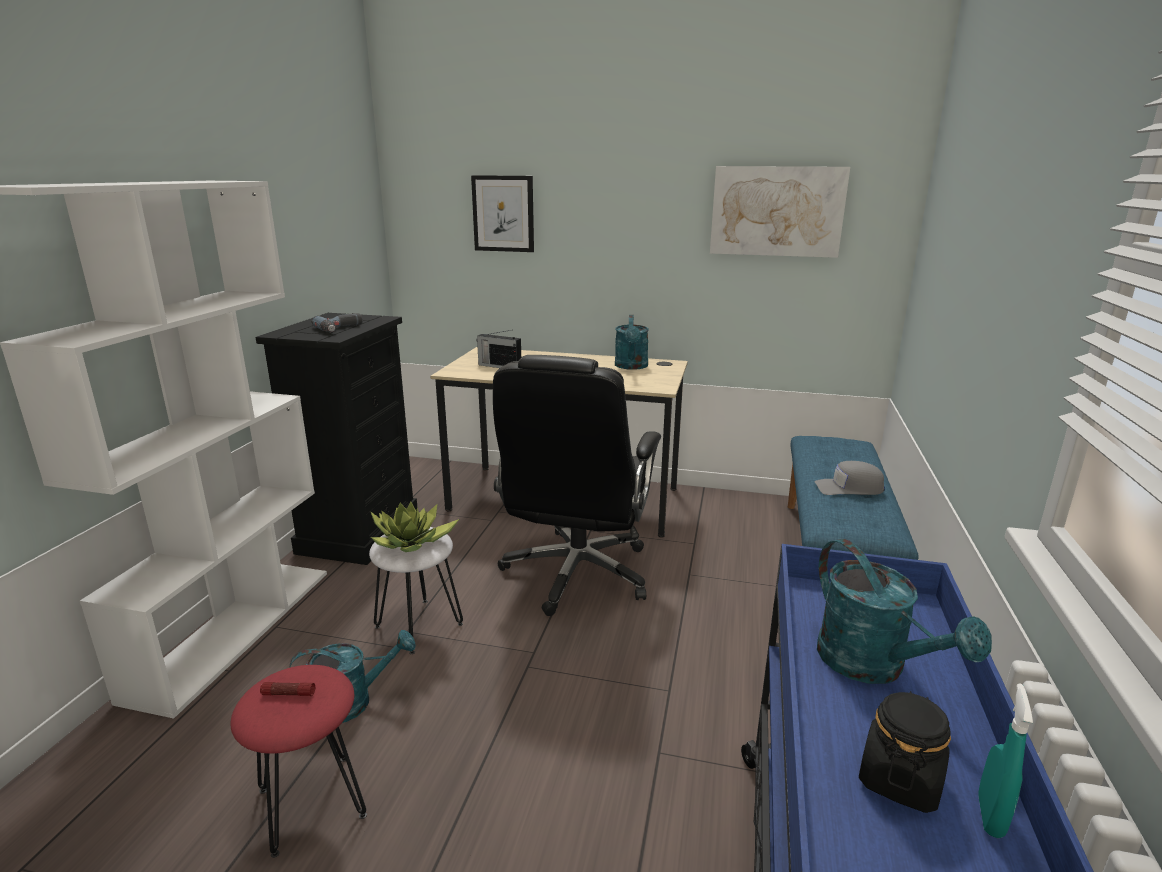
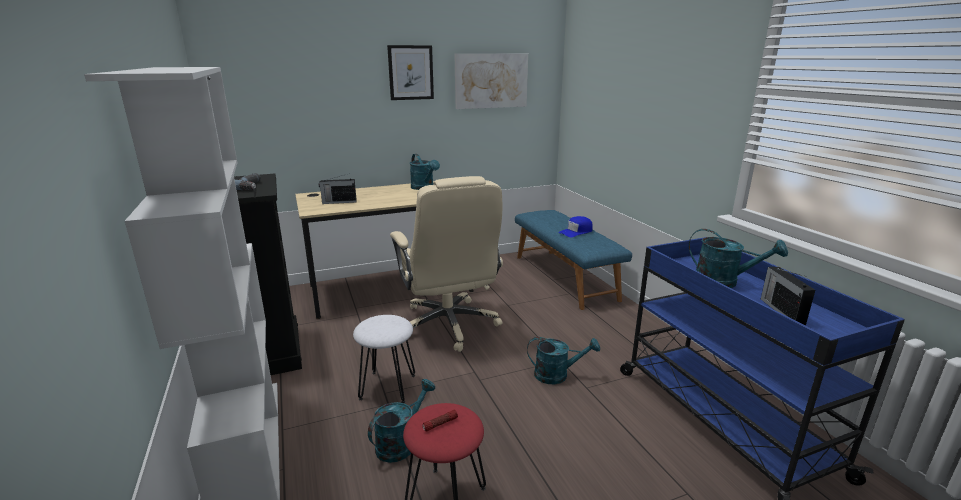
camera: 35 degrees left, 0 degrees up
potted plant [370,501,459,552] -> none
picture [471,175,534,252] -> picture moved to [387,45,434,100]
black office chair [493,355,661,616] -> beige office chair [390,176,503,352]
grey cap [815,461,885,495] -> blue cap [559,216,593,237]
black jar [859,691,951,813] -> radio [761,267,815,325]
turquoise spray bottle [978,683,1033,838] -> none
none -> turquoise watering can [527,337,600,384]

